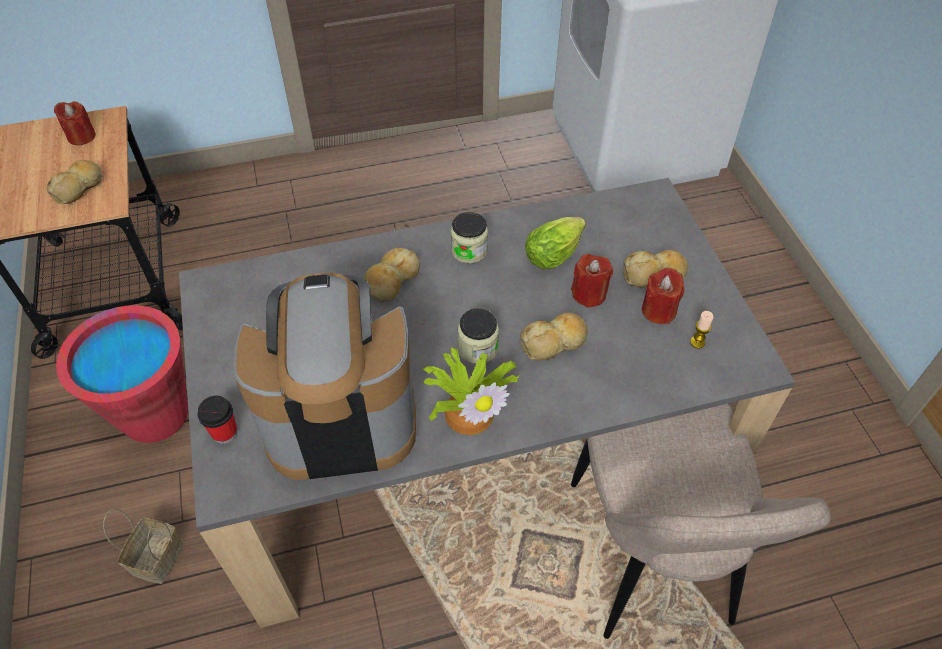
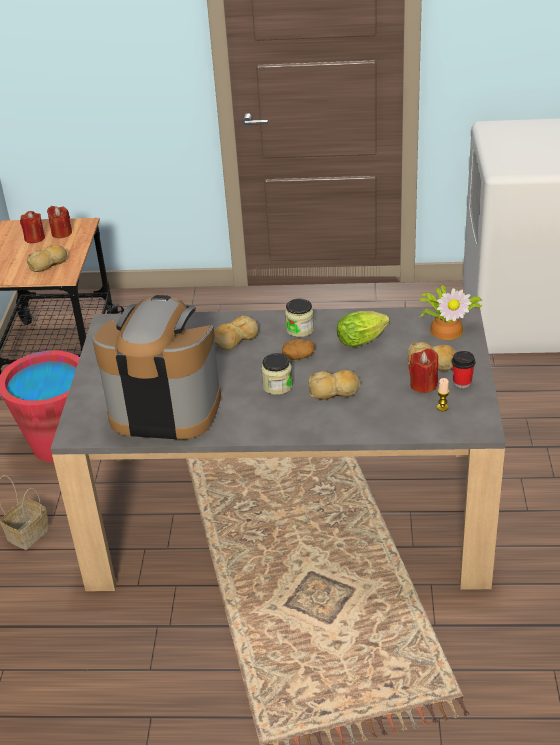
camera: 20 degrees right, 15 degrees down
cup [198,396,237,444] -> cup moved to [452,351,475,388]
potted plant [422,347,520,435] -> potted plant moved to [418,285,483,340]
red candle [571,254,613,308] -> red candle moved to [20,211,45,243]
beige chair [571,404,831,639] -> none
none -> potato [282,339,315,360]

